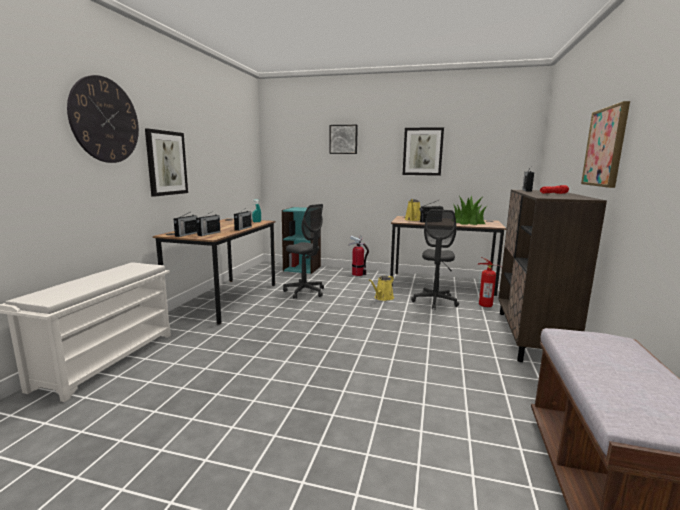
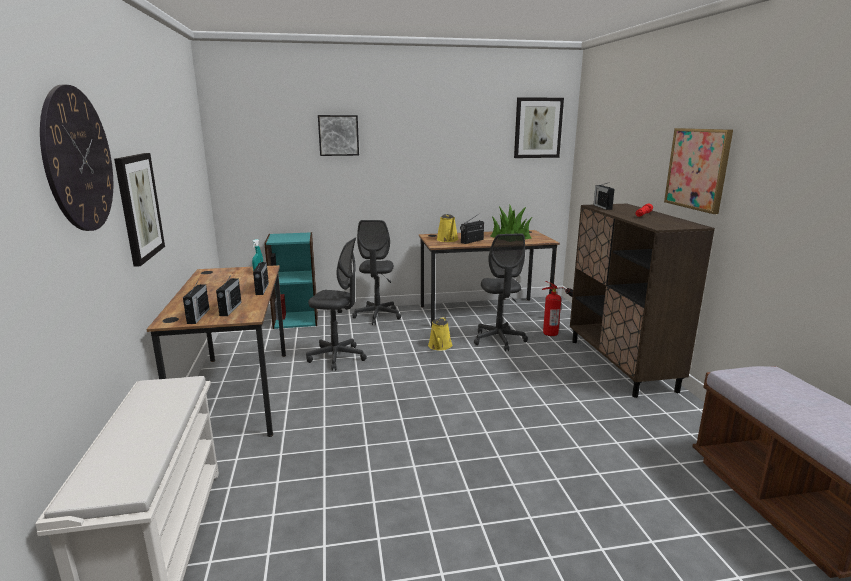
camera: 25 degrees left, 5 degrees up
fire extinguisher [349,235,369,276] -> grey office chair [352,220,401,325]
picture [403,127,444,176] -> picture moved to [514,97,564,158]

